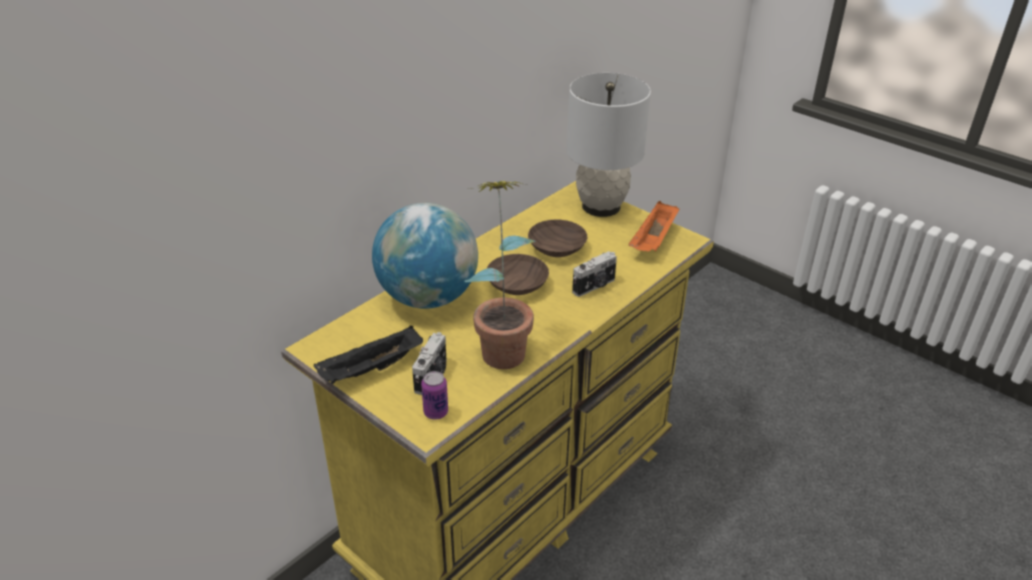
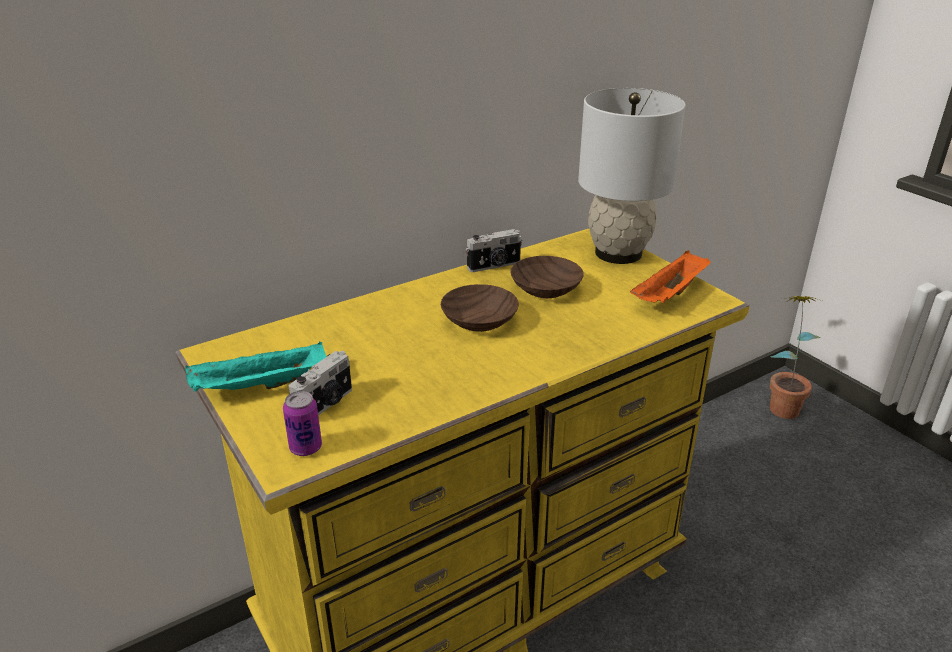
camera: 15 degrees right, 5 degrees down
black tray [314,326,423,384] -> turquoise tray [185,341,326,392]
globe [372,203,478,309] -> none
potted plant [464,181,536,369] -> potted plant moved to [770,296,822,419]
camera [572,251,617,297] -> camera moved to [466,229,522,272]

